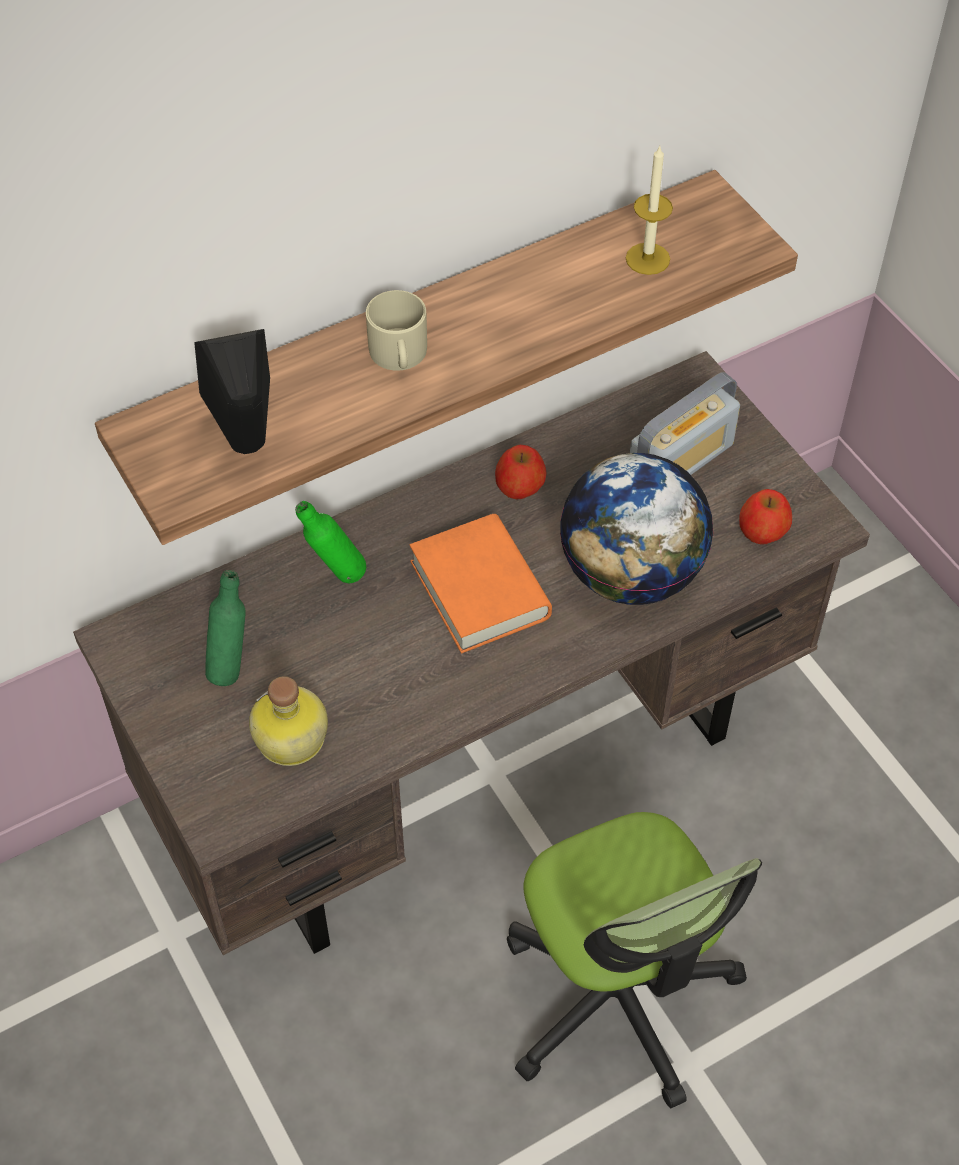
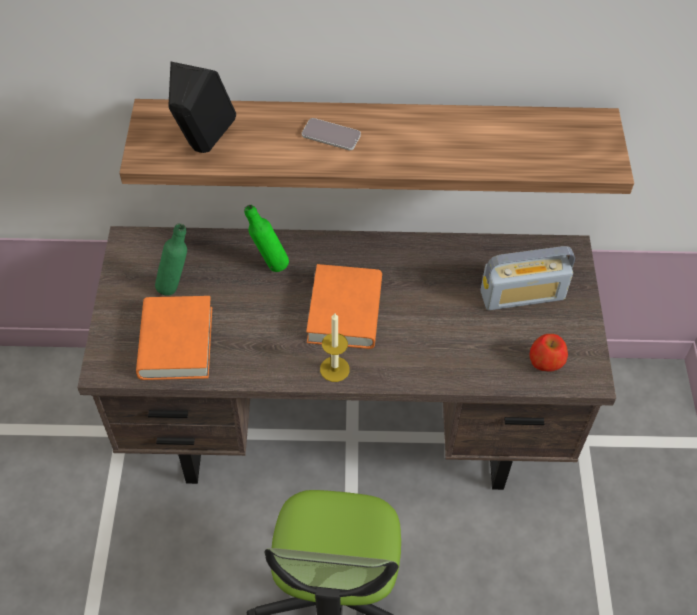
camera: 30 degrees right, 0 degrees up
bottle [249,676,328,766] -> orange book [136,296,212,380]
beige mug [366,290,427,371] -> phone [302,118,361,150]
apple [495,445,547,500] -> none
globe [560,453,713,605] -> none
candle [626,146,673,275] -> candle moved to [320,313,350,382]

